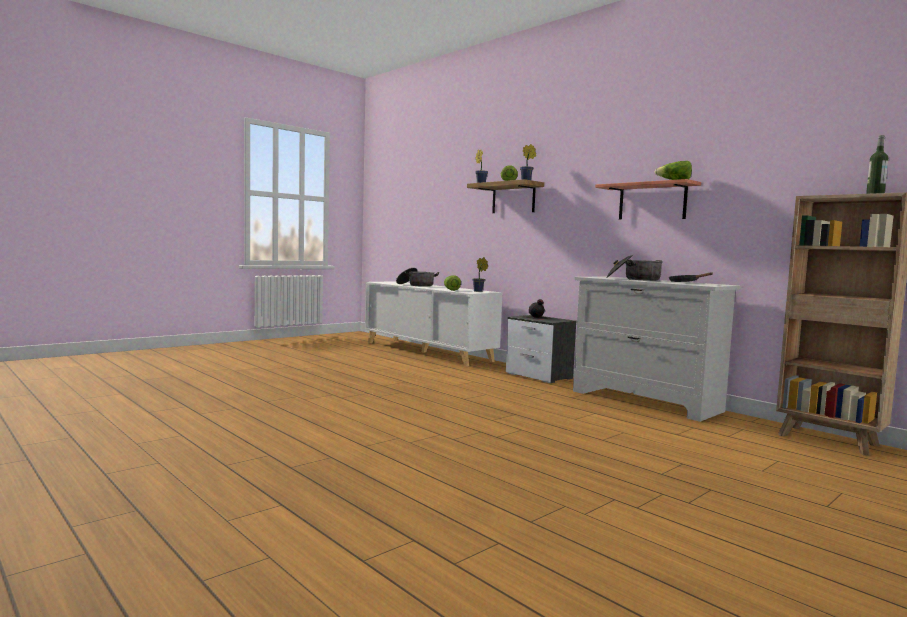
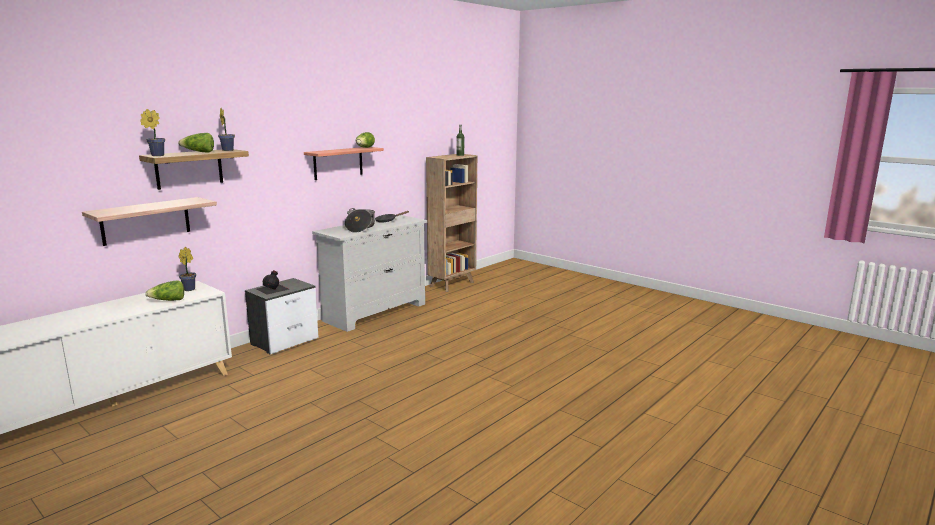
camera: 95 degrees left, 10 degrees up
cooking pot [396,268,439,287] -> none
none -> shelf [82,197,217,246]

